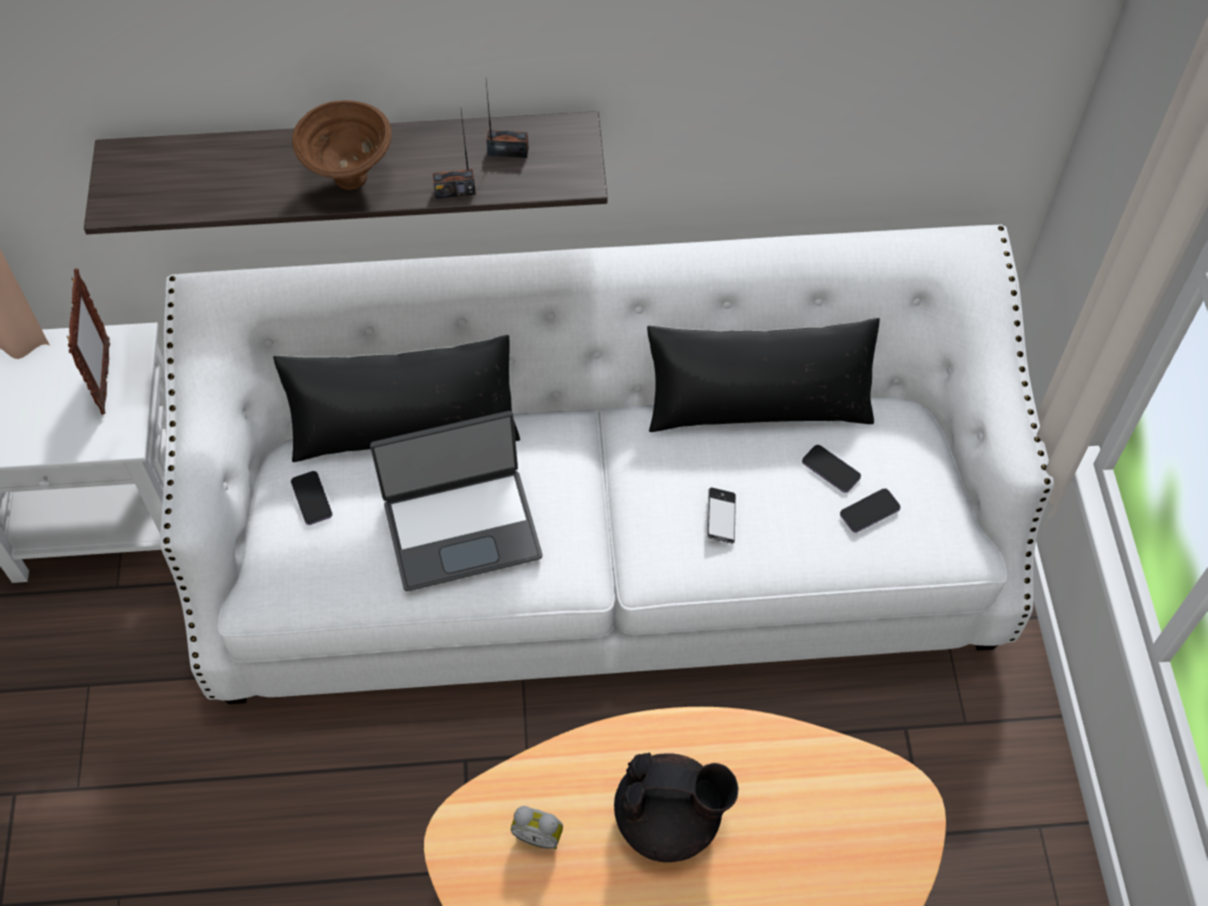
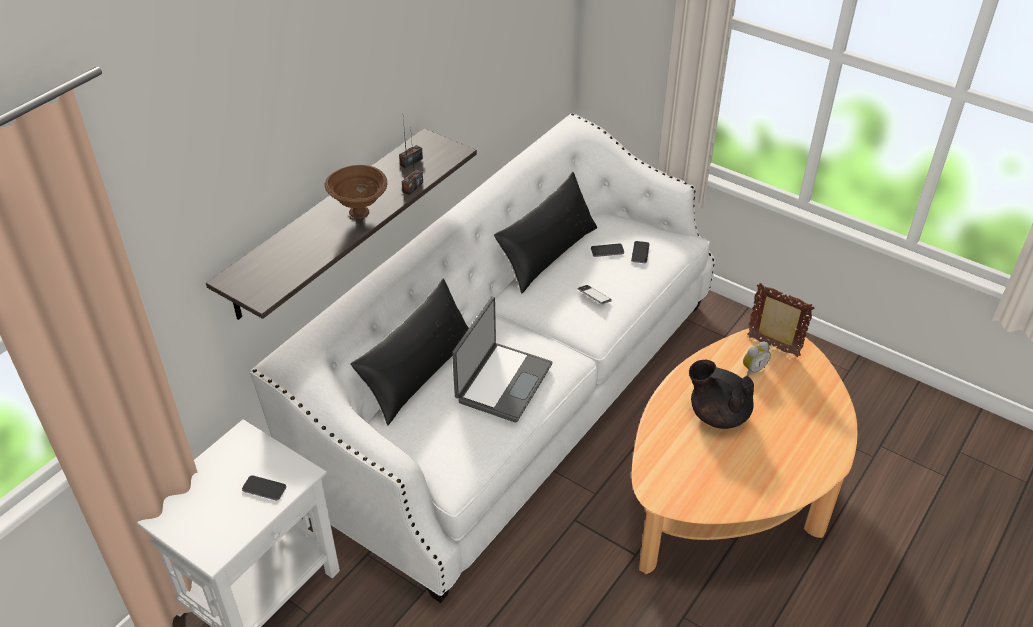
camera: 50 degrees left, 15 degrees down
picture frame [67,269,110,415] -> picture frame moved to [747,283,815,357]
phone [291,471,332,525] -> phone moved to [242,475,286,500]
alarm clock [511,806,563,849] -> alarm clock moved to [743,342,771,376]
black teapot [614,753,738,862] -> black teapot turned 105 degrees counterclockwise [689,360,754,429]

